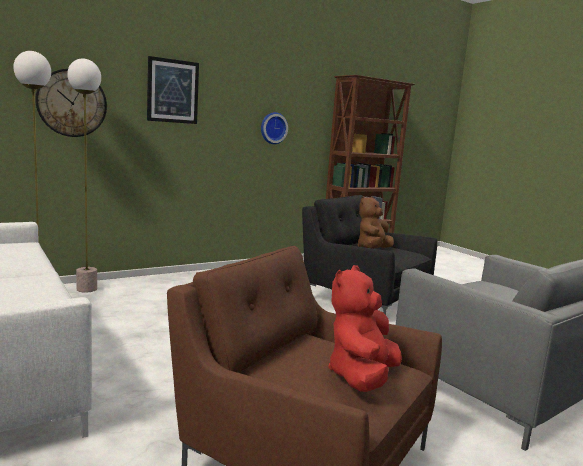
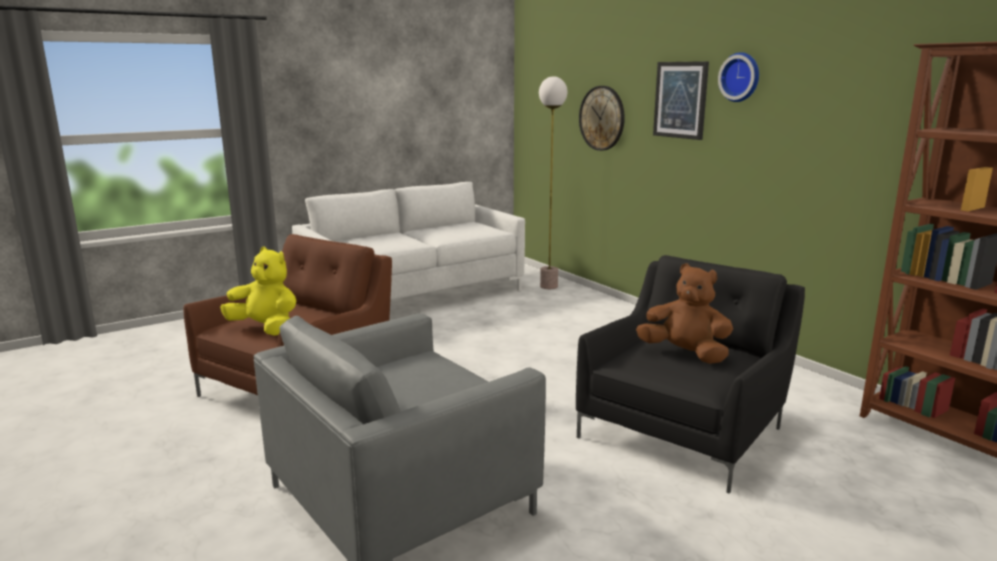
camera: 90 degrees right, 5 degrees up
floor lamp [67,58,101,293] -> none
wall clock [261,112,288,144] -> wall clock moved to [718,52,759,102]
red plush toy [328,265,402,392] -> yellow plush toy [220,247,296,336]

